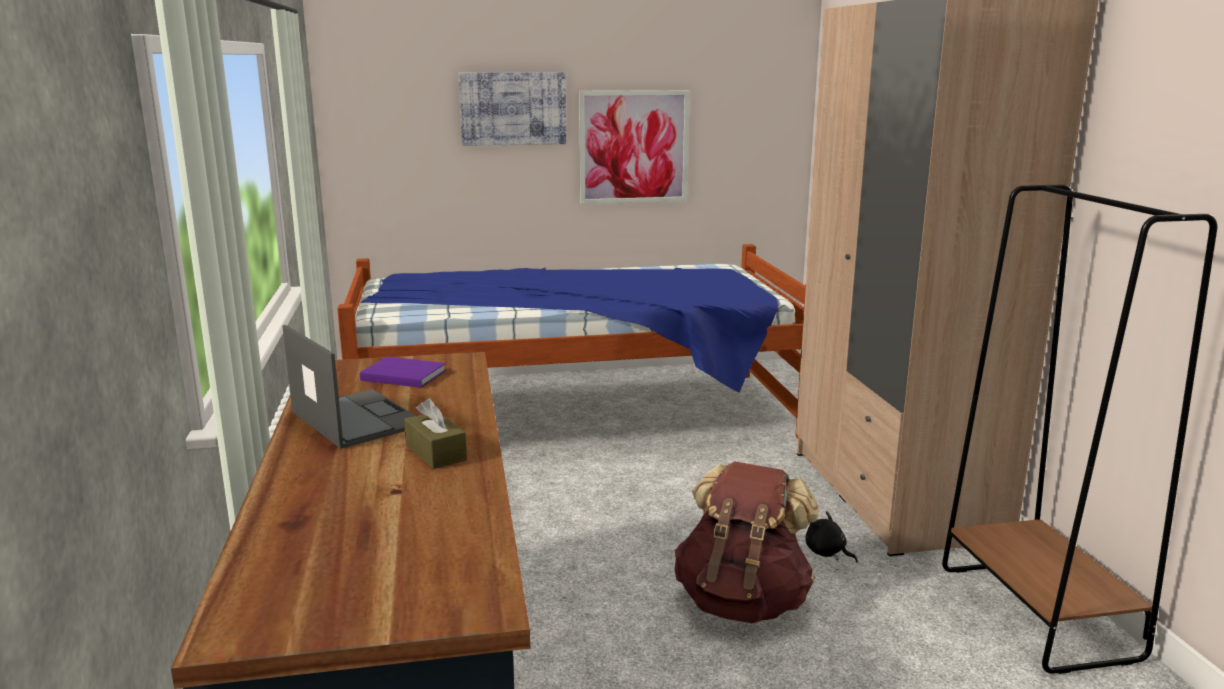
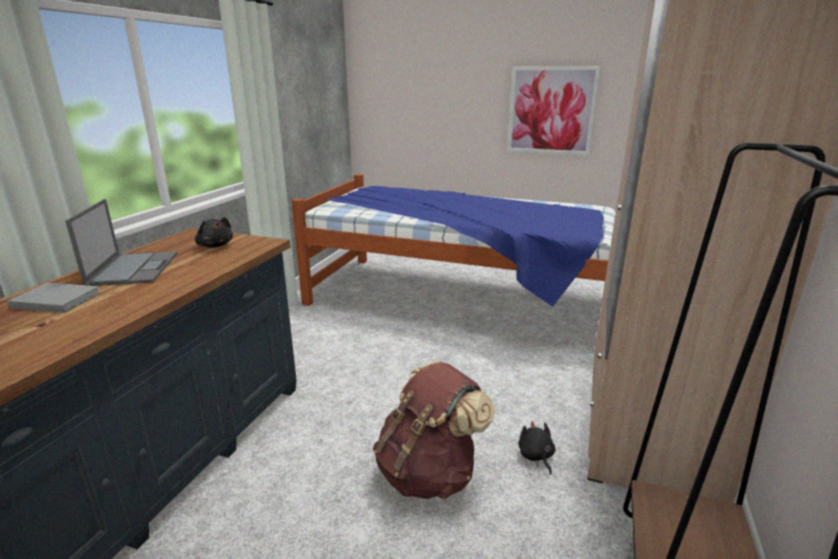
camera: 30 degrees right, 5 degrees up
purple book [360,357,446,388] -> black plush toy [195,217,233,248]
brown tissue box [404,399,467,469] -> none
picture [458,72,566,146] -> none
none -> grey book [7,283,100,313]

